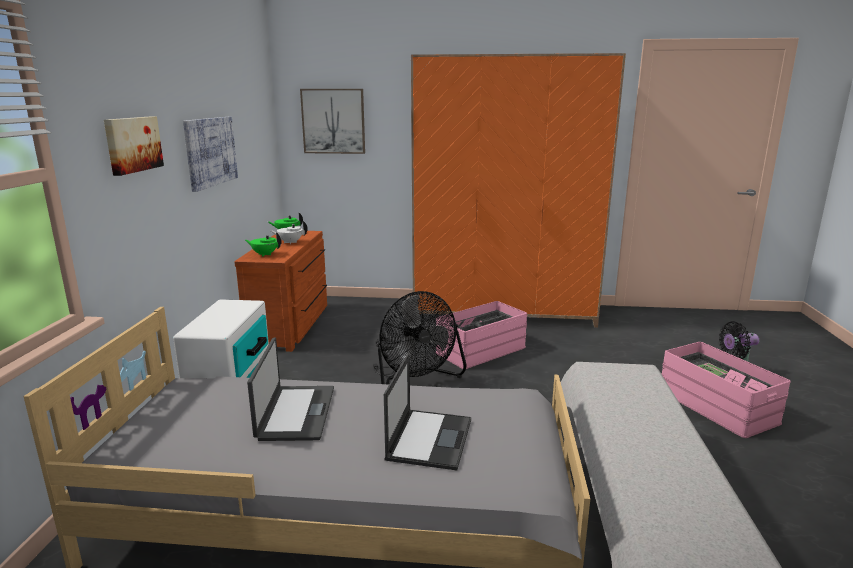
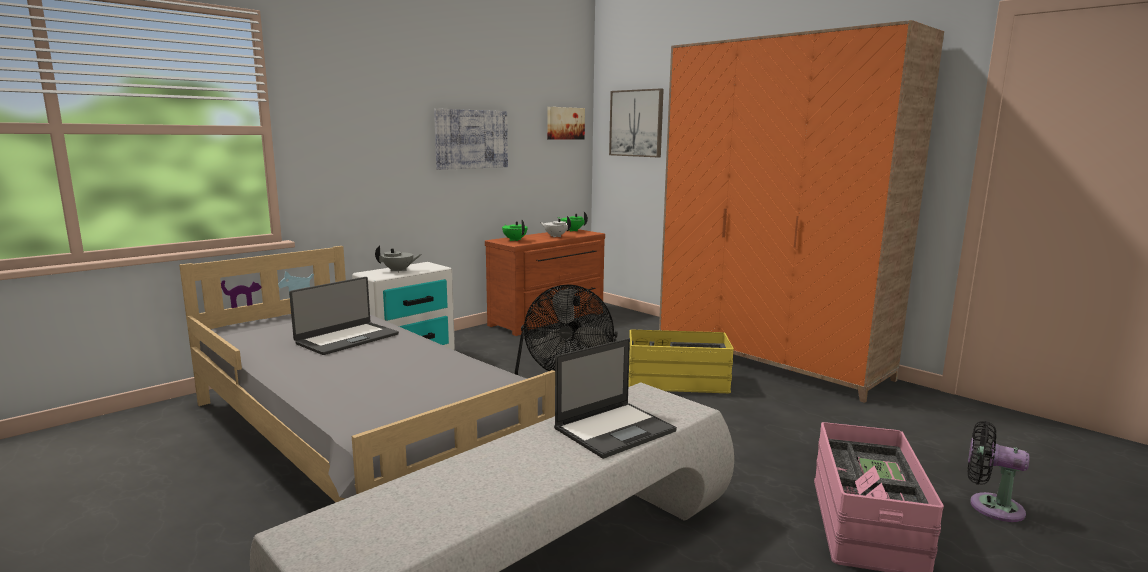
camera: 40 degrees right, 5 degrees down
picture [104,116,164,176] -> picture moved to [547,107,585,140]
laptop [384,353,471,470] -> laptop moved to [554,338,677,459]
pink storage box [436,301,527,369] -> yellow storage box [628,330,734,393]
none -> grey teapot [375,245,422,273]

